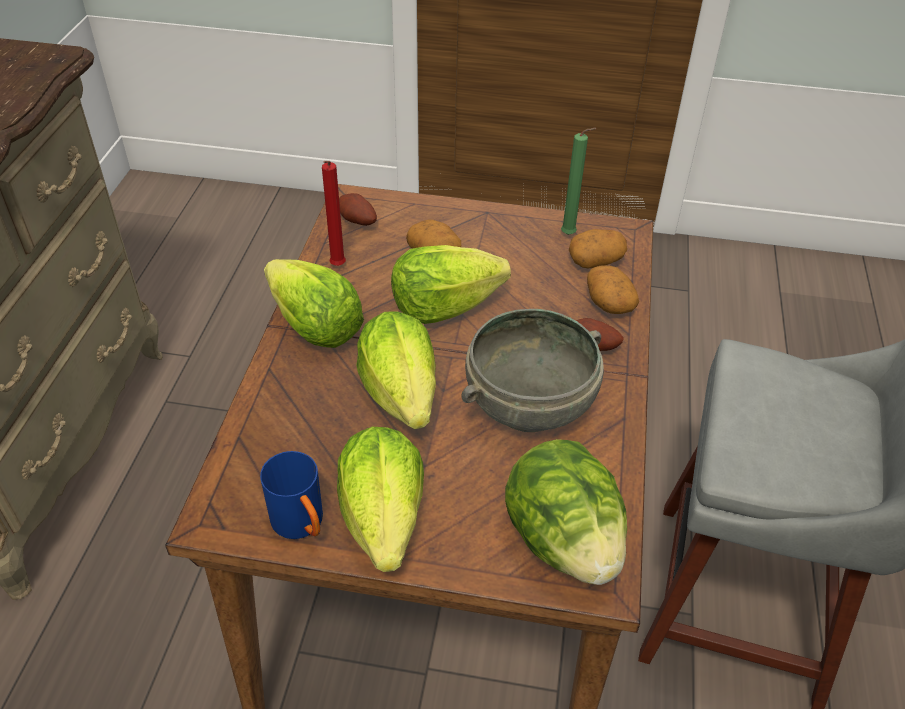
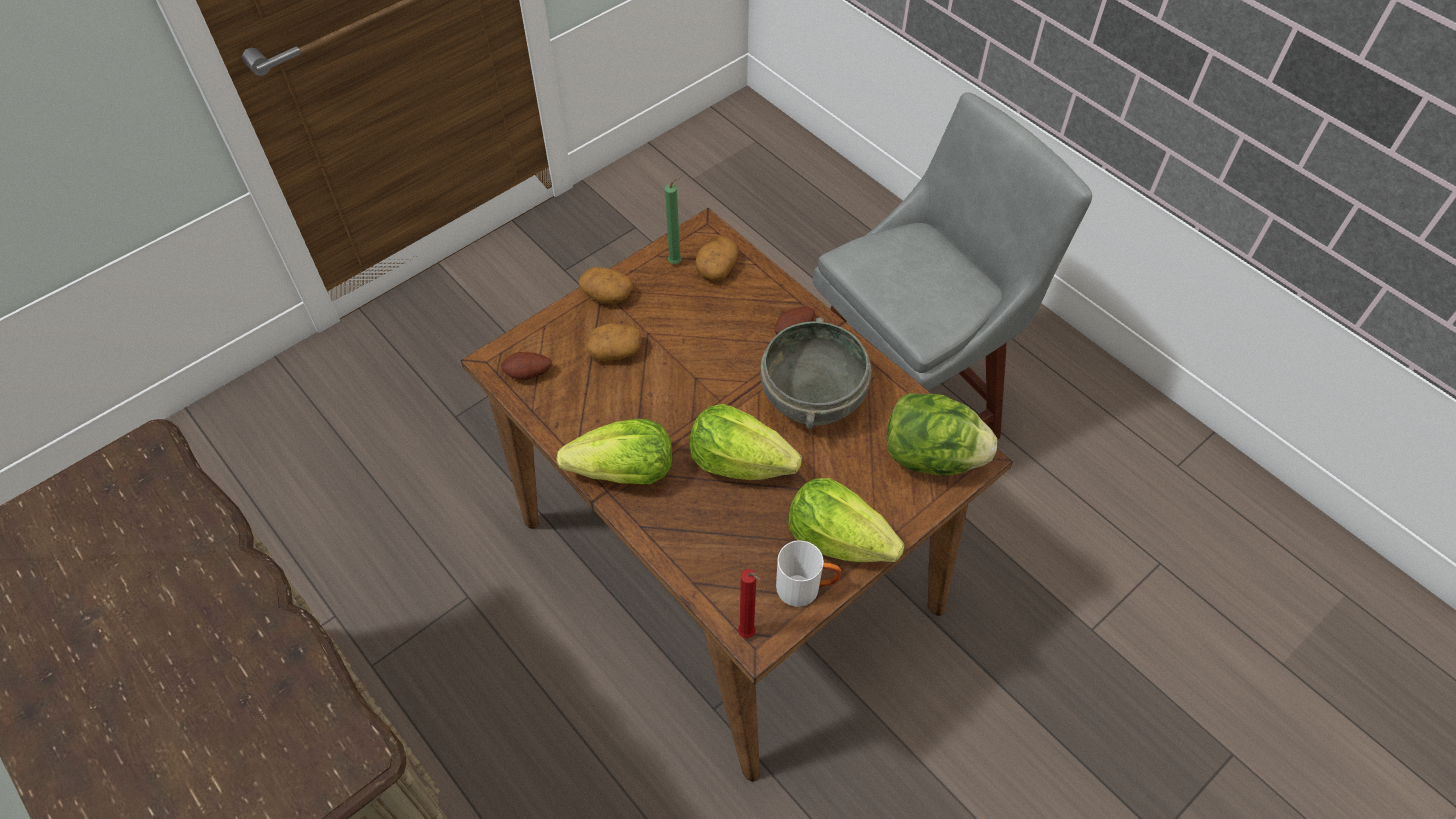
camera: 50 degrees left, 10 degrees up
blue mug [260,451,323,539] -> white mug [776,540,841,607]
red candle [322,161,346,266] -> red candle moved to [738,569,760,638]
lettuce [391,245,511,324] -> none
potato [587,265,639,314] -> potato moved to [578,267,633,304]

